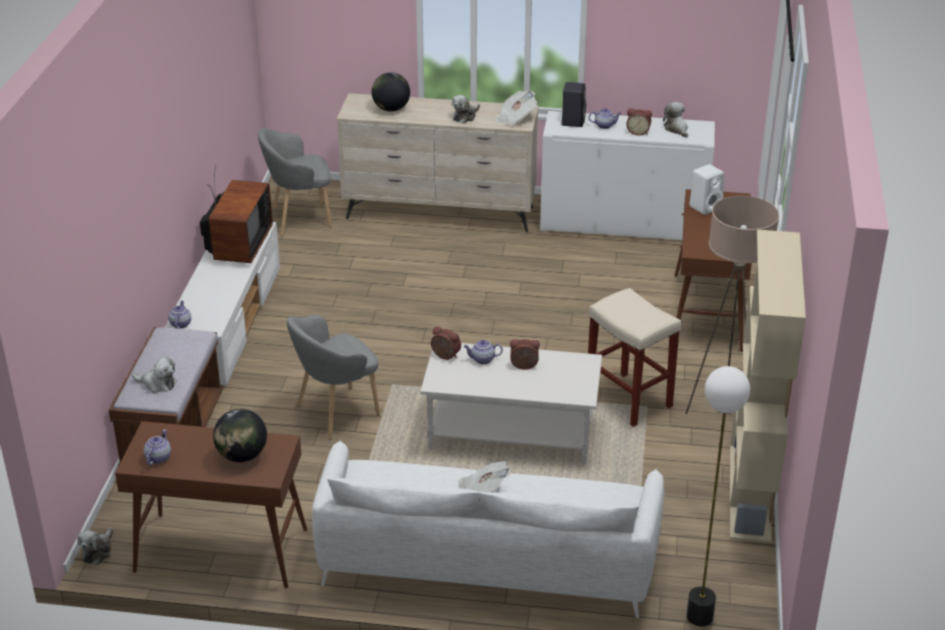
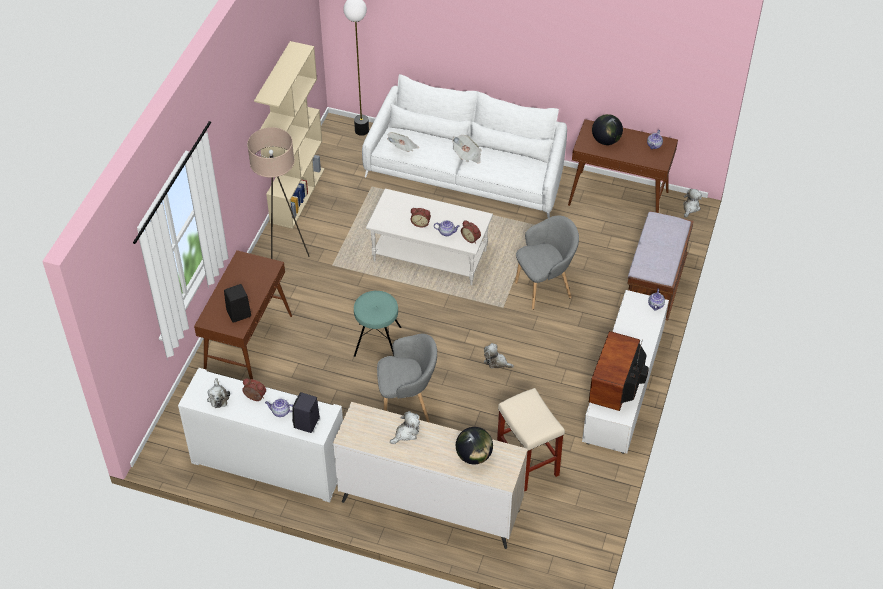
camera: 170 degrees left, 15 degrees up
plush toy [132,357,177,393] -> plush toy moved to [484,343,514,369]
grey armchair [258,128,332,236] -> grey armchair moved to [377,334,437,423]
newspaper [495,91,537,125] -> newspaper moved to [387,132,419,152]
beige stool [588,288,681,427] -> beige stool moved to [497,388,565,492]
white speaker [689,164,724,215] -> black speaker [224,284,251,323]
none -> turquoise stool [354,291,401,357]

